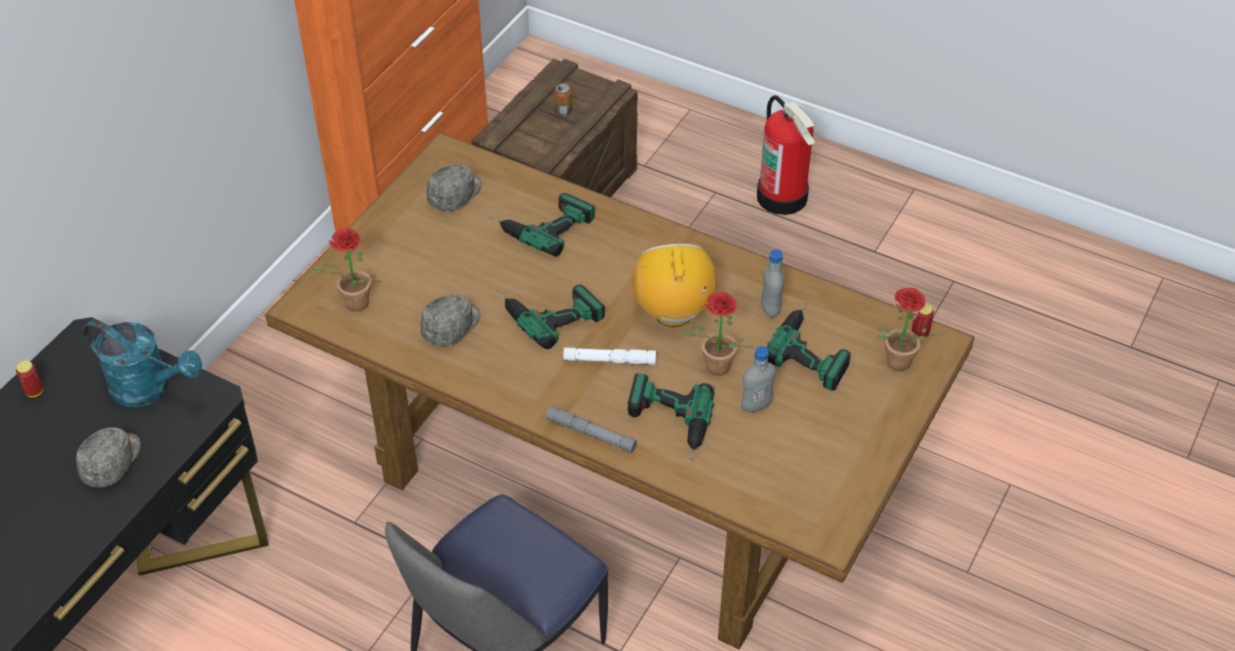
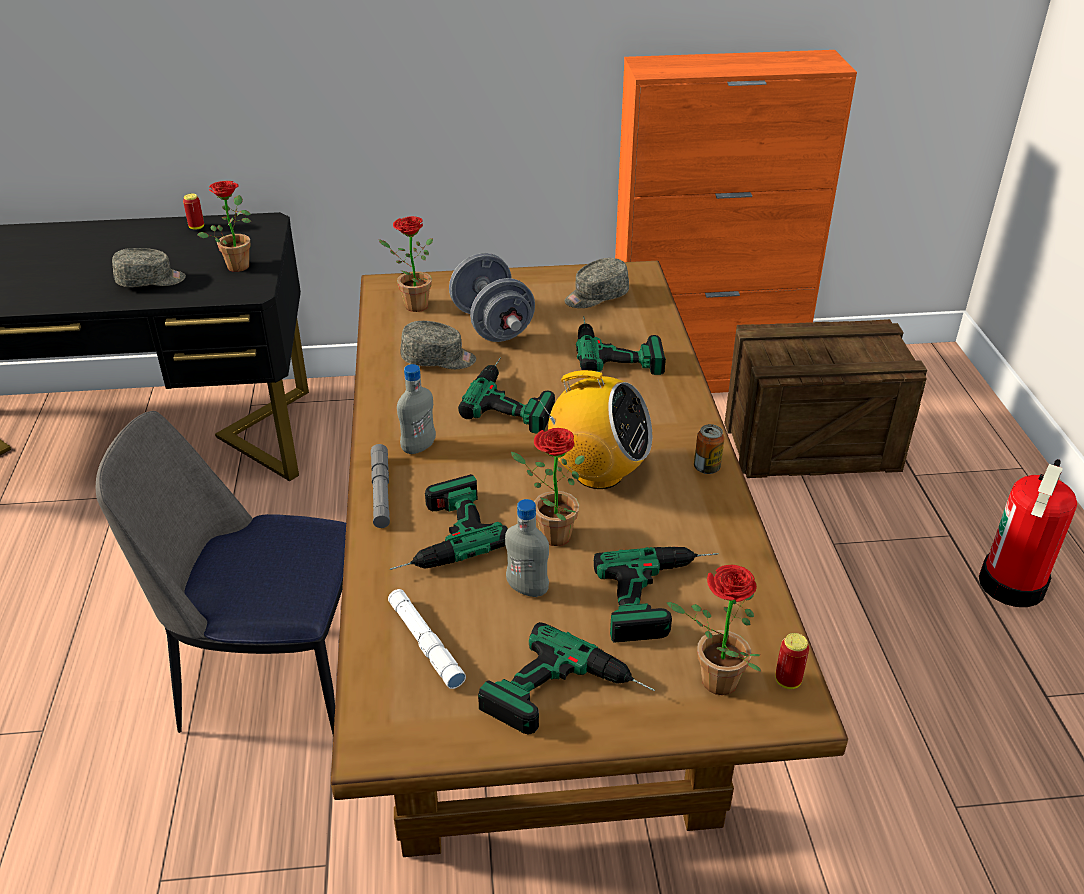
camera: 55 degrees right, 10 degrees down
turquoise watering can [83,319,202,407] -> potted plant [197,181,251,272]
grey cap [427,164,482,211] -> grey cap turned 150 degrees clockwise [565,258,629,308]
can [554,83,572,116] -> can moved to [694,424,725,474]
white flashlight [563,347,656,365] -> white flashlight moved to [388,589,466,689]
radio [633,244,717,327] -> radio turned 60 degrees clockwise [538,370,652,489]
grey bottle [761,249,784,318] -> grey bottle moved to [397,364,436,454]
none -> grey dumbbell [449,253,535,342]
none -> power drill [478,622,655,735]

